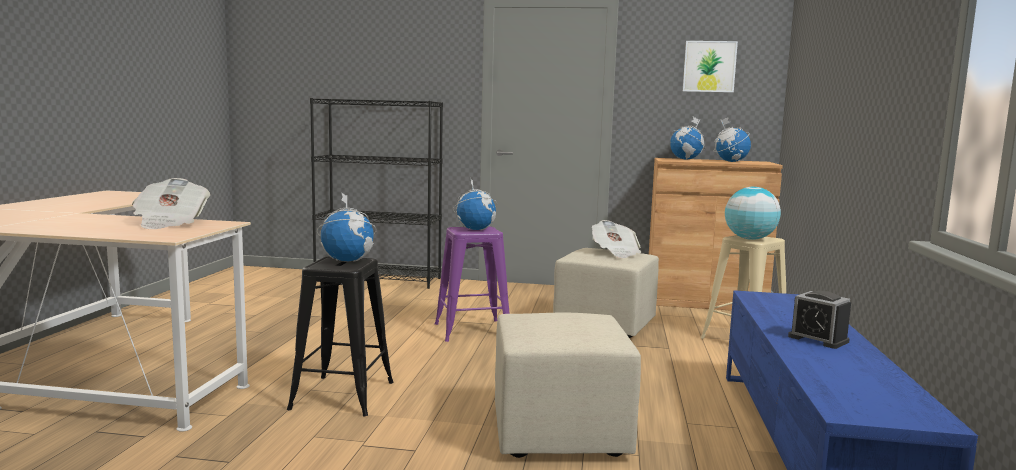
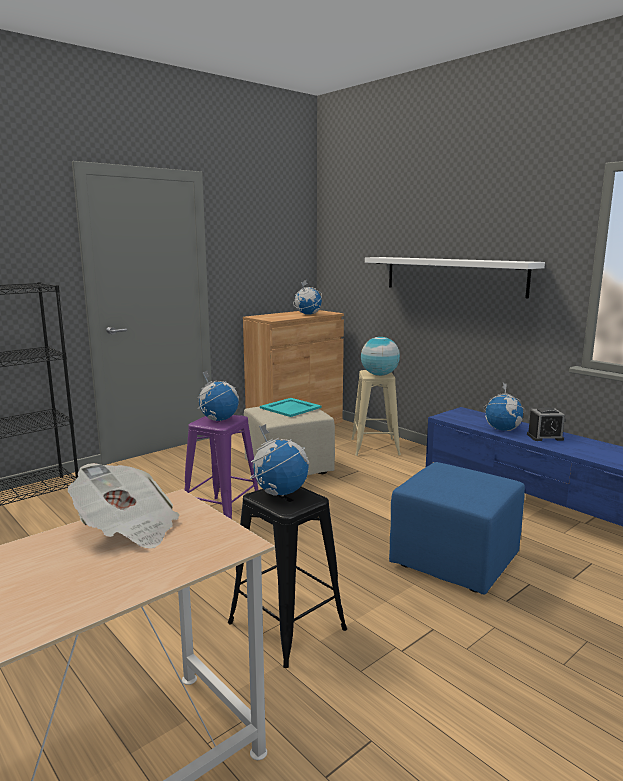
camera: 50 degrees left, 5 degrees up
beige ottoman [495,313,641,458] -> blue ottoman [389,462,525,595]
newspaper [592,220,642,258] -> turquoise tray [260,398,322,417]
globe [670,117,706,160] -> globe moved to [483,383,526,431]
picture [683,41,738,92] -> none
none -> white shelf [365,257,545,298]

